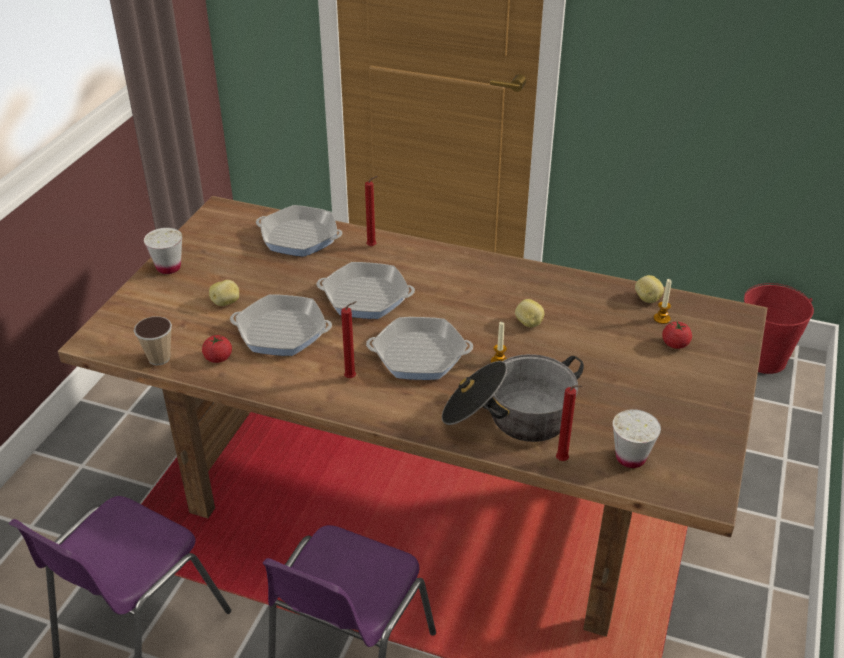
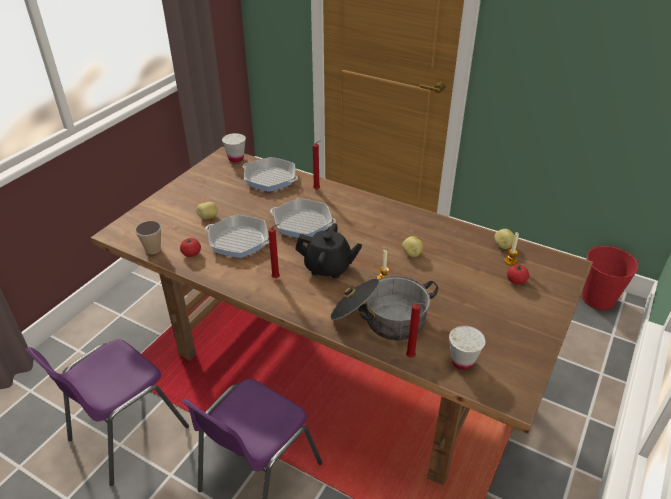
camera: 10 degrees right, 0 degrees up
white cup [144,228,182,274] -> white cup moved to [222,133,246,162]
frying pan [366,317,473,380] -> black teapot [295,223,362,279]

